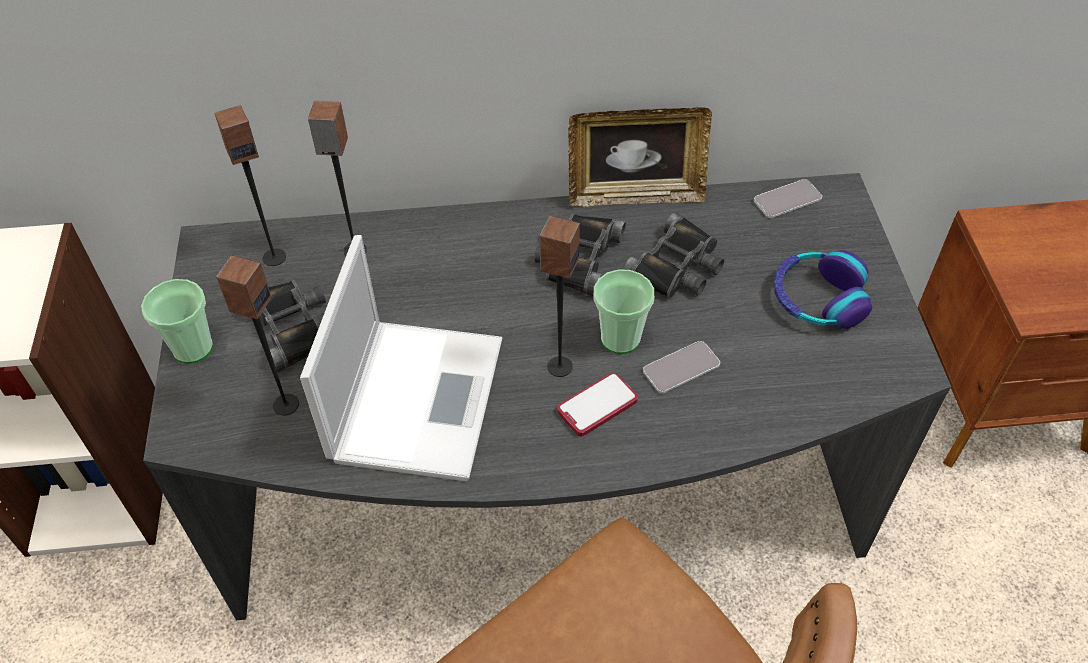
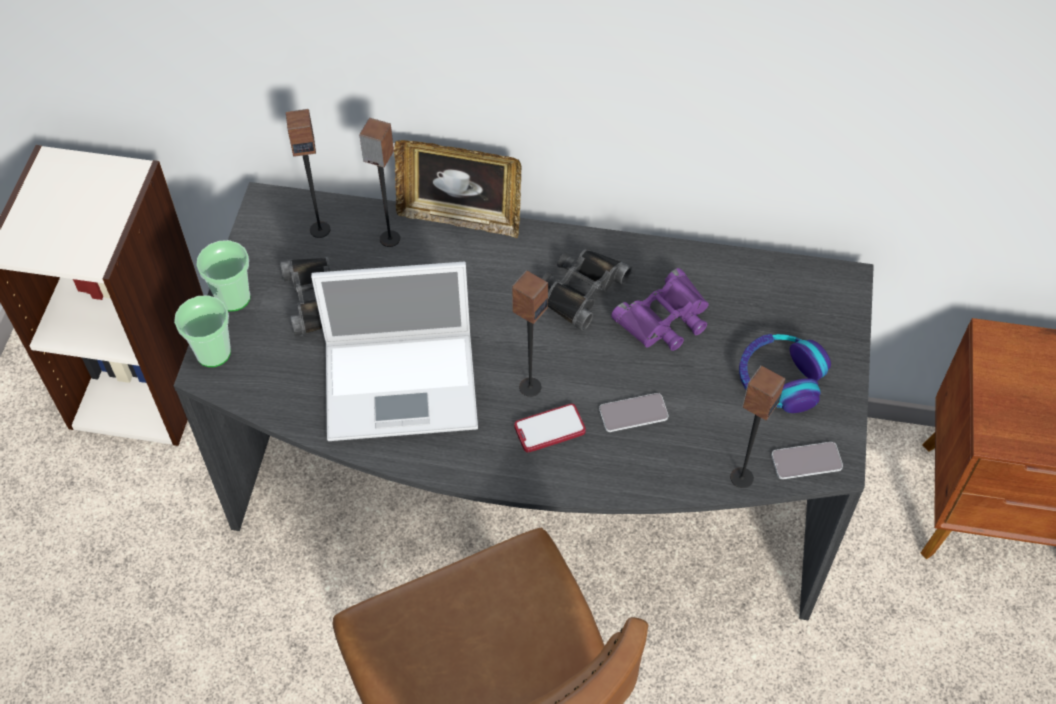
camera: 15 degrees right, 5 degrees up
speaker [216,256,299,416] -> speaker moved to [730,366,786,488]
laptop [300,235,502,481] -> laptop turned 60 degrees clockwise [311,262,478,441]
picture frame [568,107,712,207] -> picture frame moved to [394,140,522,238]
cup [594,269,654,354] -> cup moved to [174,295,231,367]
black binoculars [622,212,724,298] -> purple binoculars [611,268,709,351]
phone [754,179,822,218] -> phone moved to [772,442,843,479]

